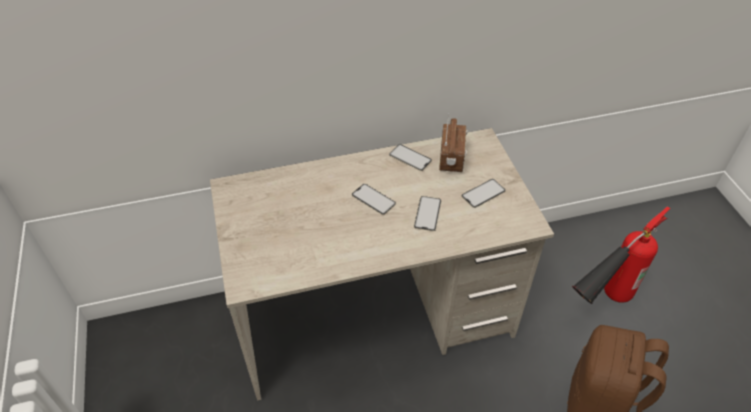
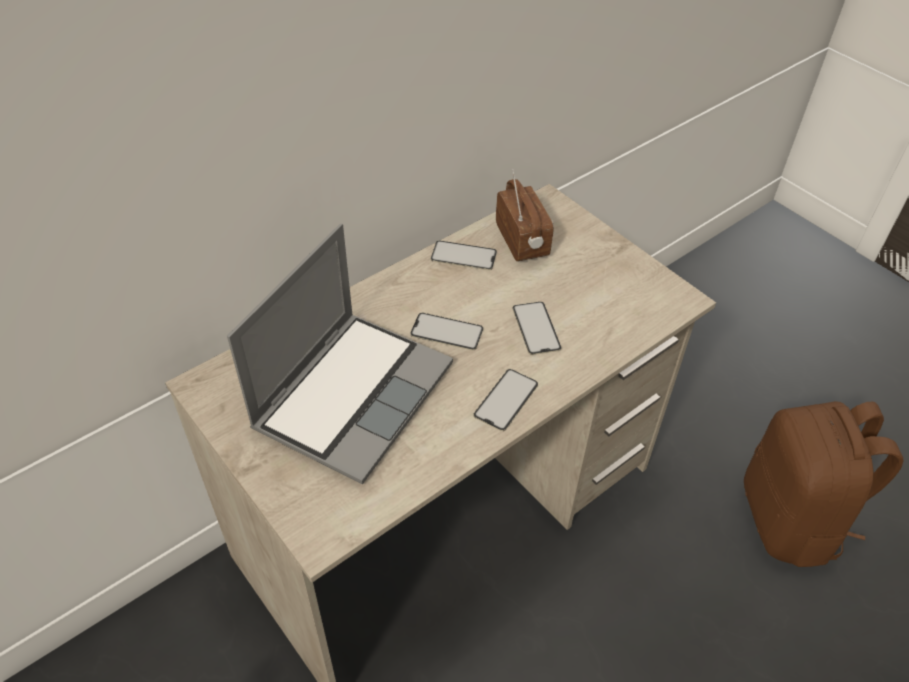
camera: 25 degrees left, 0 degrees up
phone [461,179,505,208] -> phone moved to [474,369,538,431]
fire extinguisher [572,207,670,304] -> none
none -> laptop [227,224,453,484]

